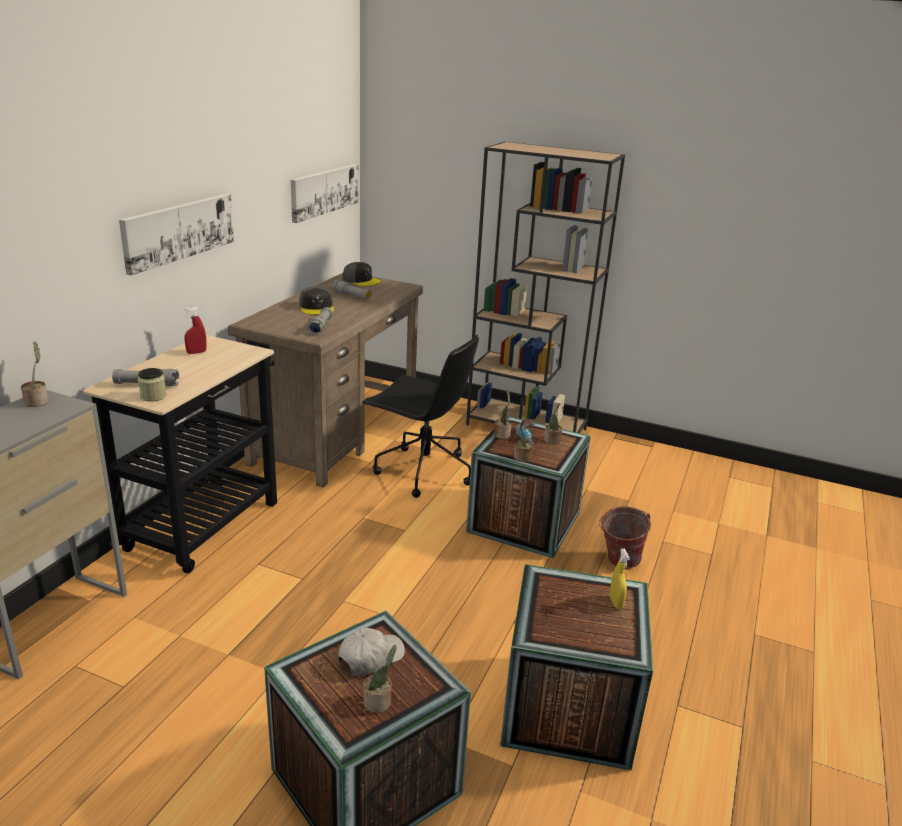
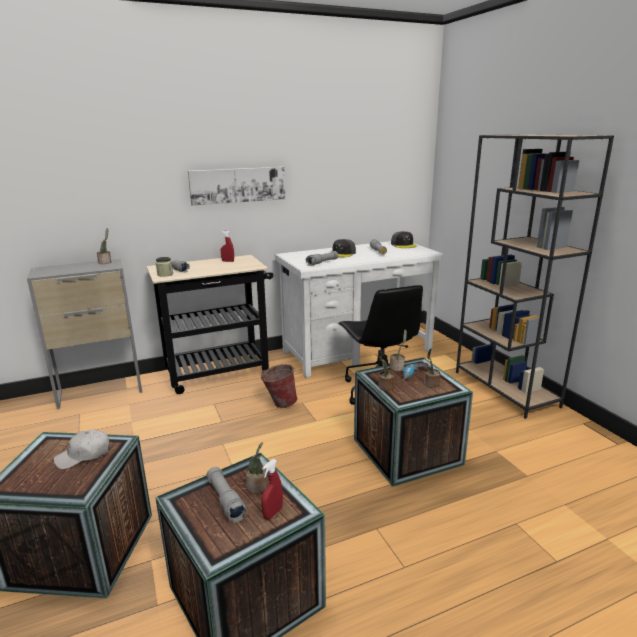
camera: 45 degrees right, 5 degrees down
brown desk [228,273,423,487] -> white desk [275,241,443,378]
picture [291,164,358,223] -> none
white cap [338,627,405,676] -> white cap turned 150 degrees clockwise [53,430,110,469]
potted plant [363,645,397,713] -> potted plant moved to [246,442,268,494]
bucket [599,506,651,569] -> bucket moved to [261,364,297,408]
yellow spray bottle [610,549,630,609] -> red spray bottle [261,459,283,520]
none -> grey flashlight [206,467,247,523]

